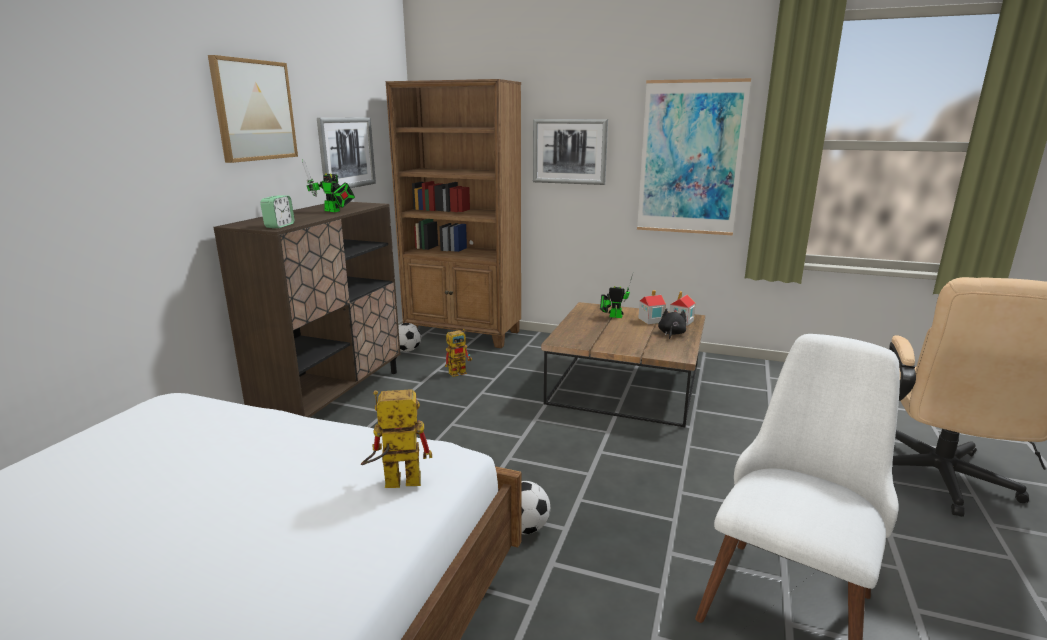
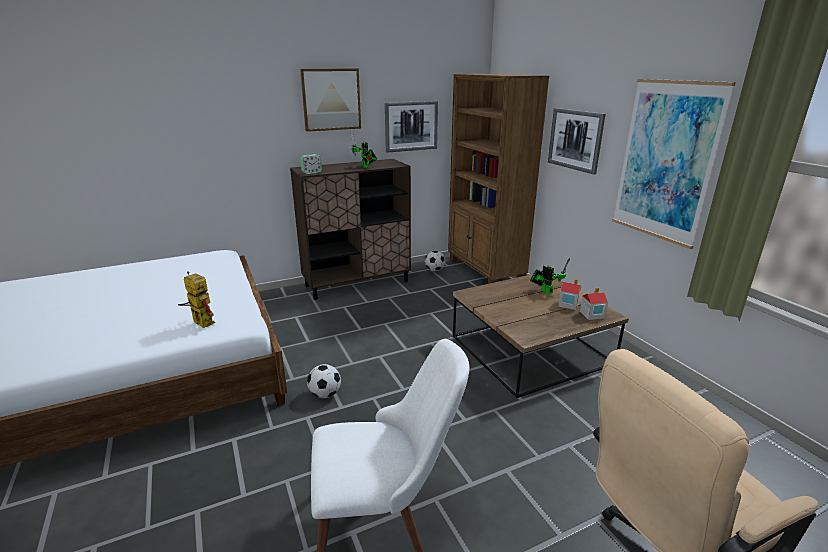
camera: 45 degrees right, 5 degrees up
toy robot [445,329,472,377] -> none
black plush toy [658,309,686,339] -> none

